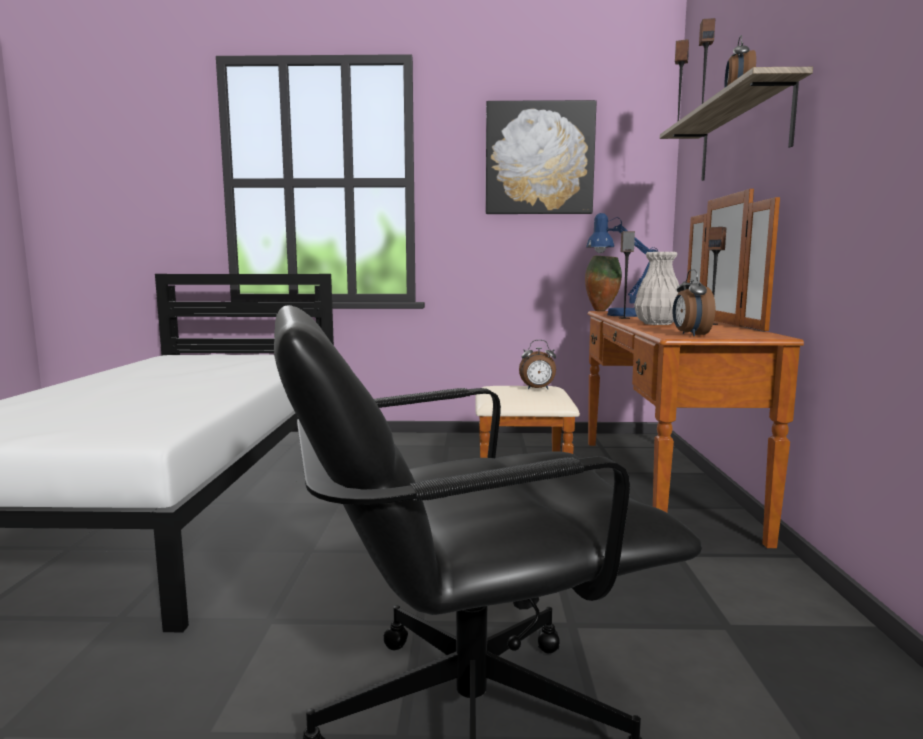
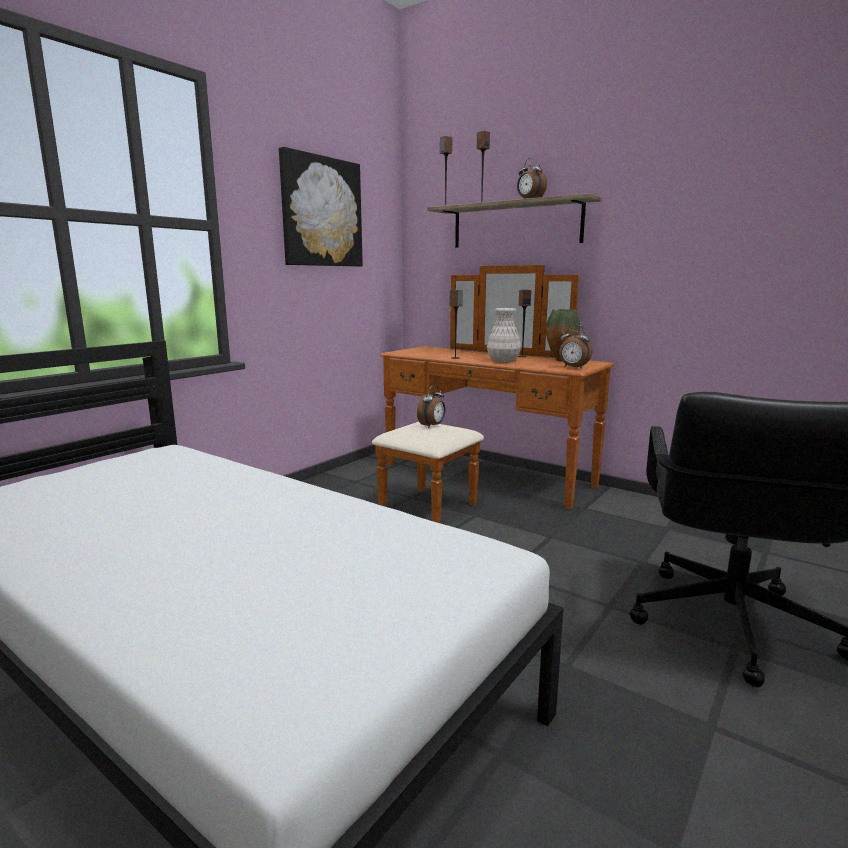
camera: 55 degrees left, 5 degrees up
vase [585,256,622,311] -> vase moved to [546,309,580,361]
blue table lamp [586,213,658,317] -> none

